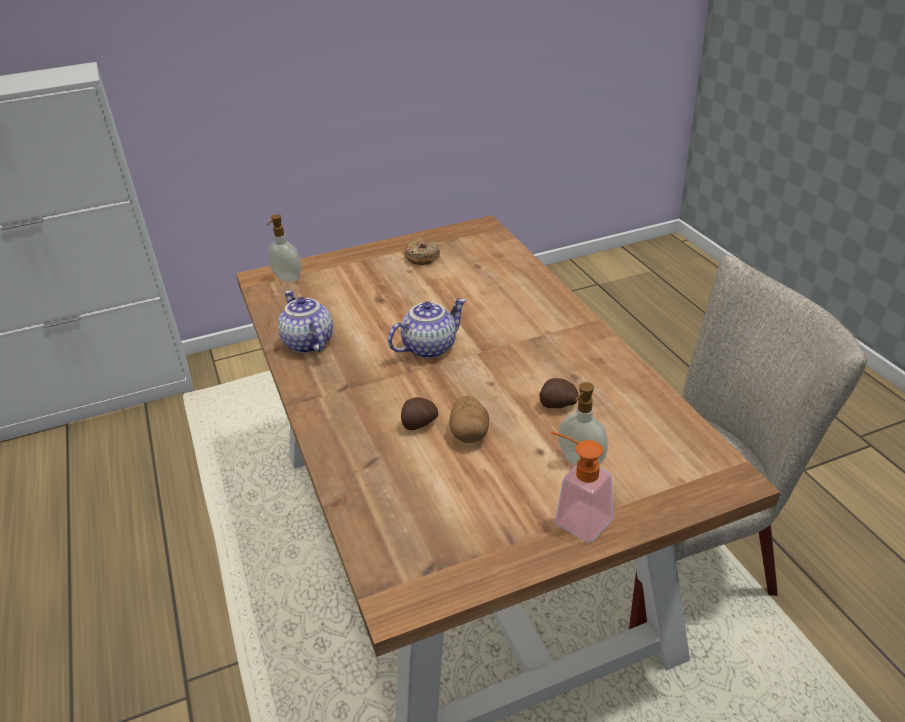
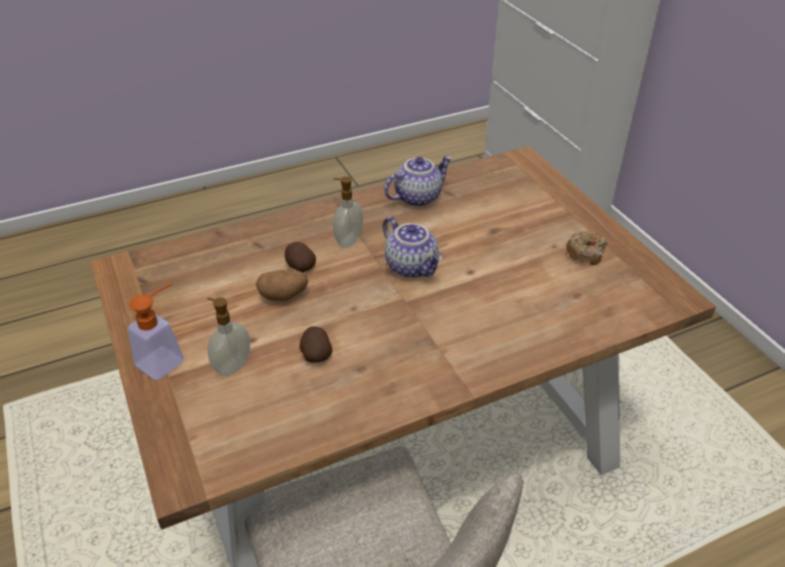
camera: 85 degrees right, 5 degrees up
soap dispenser [267,214,301,282] -> soap dispenser moved to [333,177,363,248]

